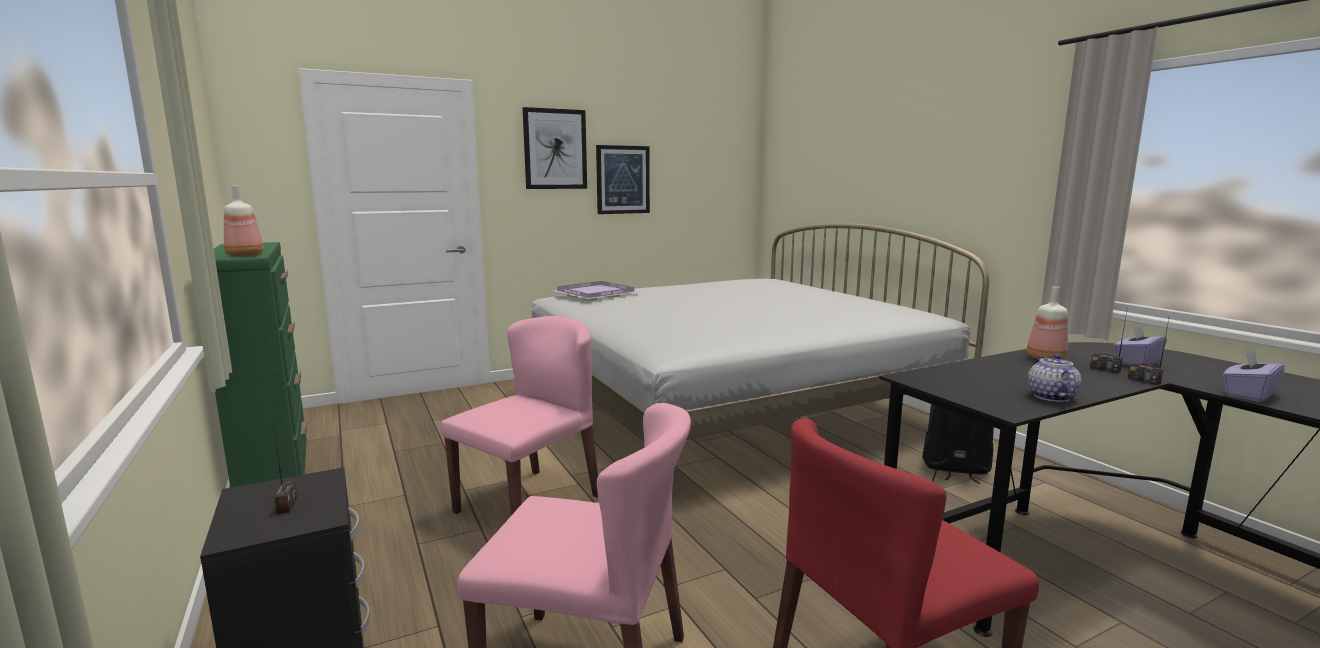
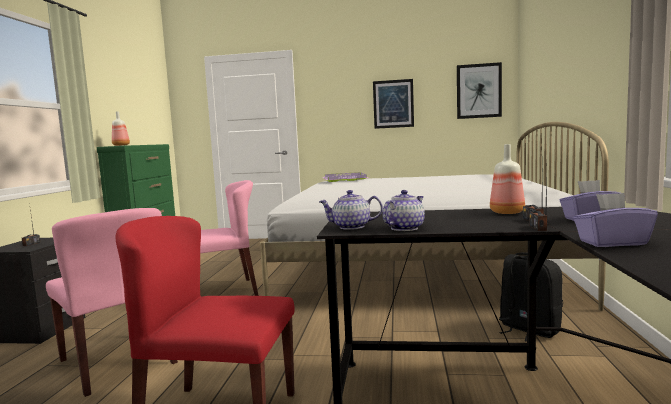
camera: 35 degrees right, 5 degrees down
picture [523,107,587,189] -> picture moved to [457,62,502,119]
none -> teapot [319,190,383,230]

